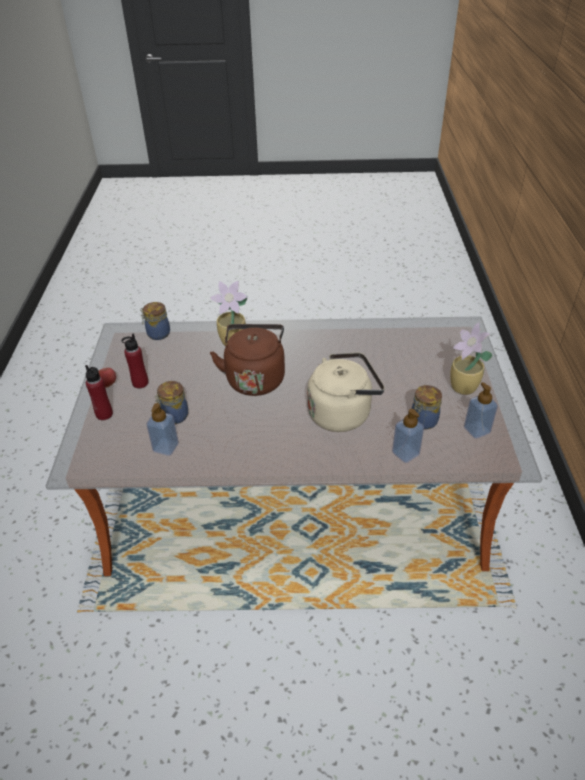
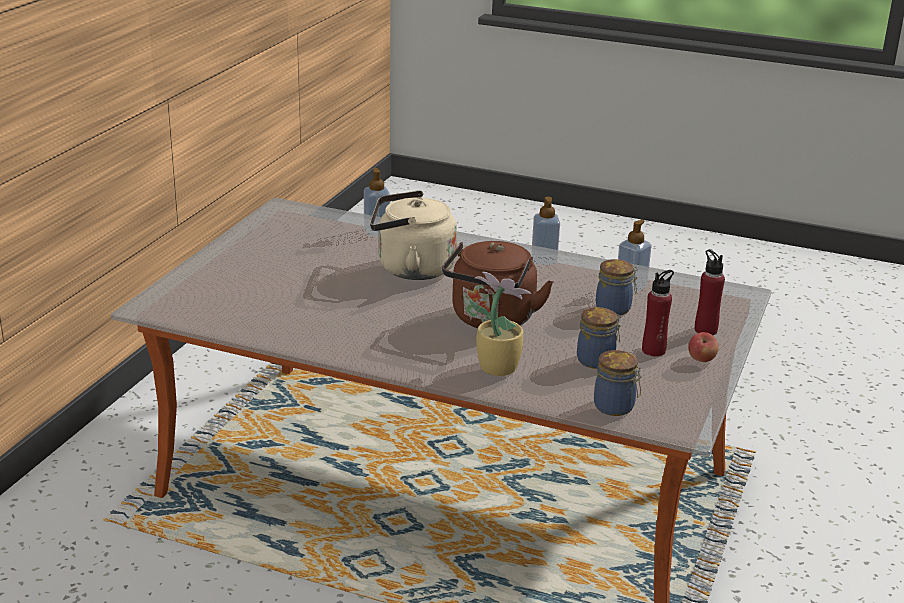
camera: 160 degrees left, 15 degrees down
jar [412,385,442,429] -> jar moved to [577,307,621,369]
potted plant [450,322,493,395] -> none
soap dispenser [464,382,498,439] -> soap dispenser moved to [531,197,560,265]

